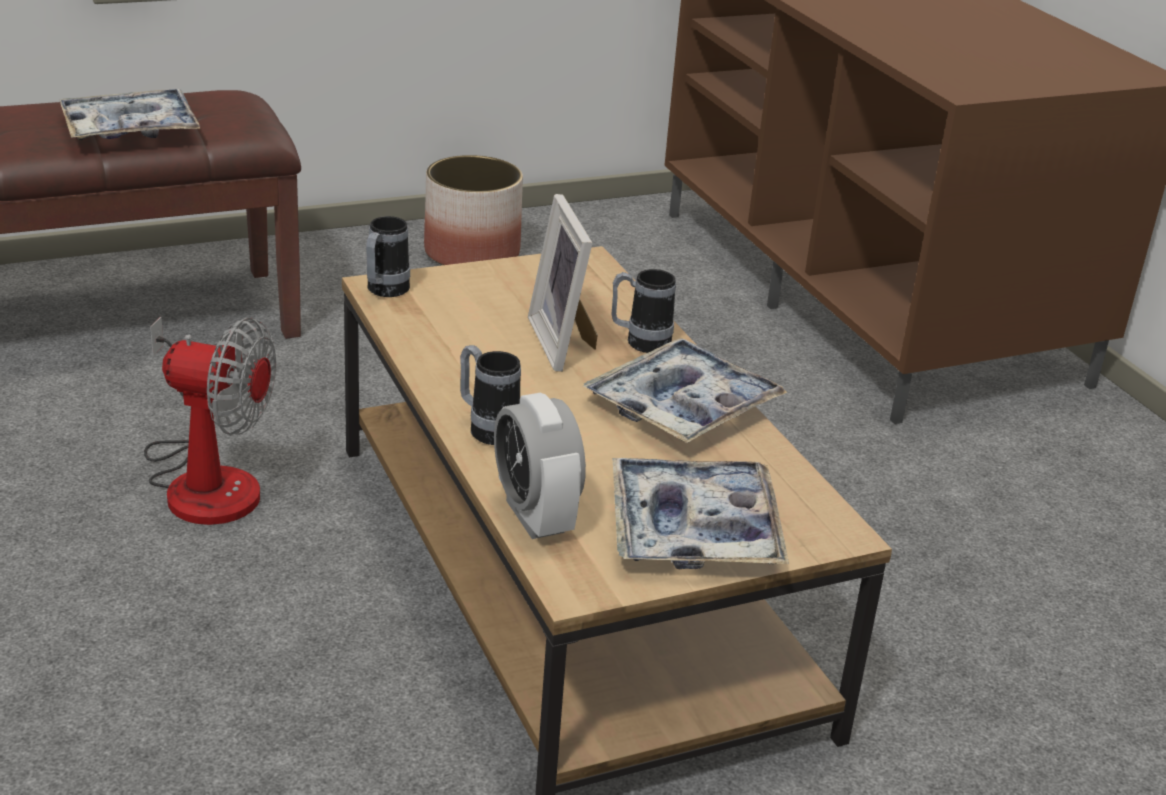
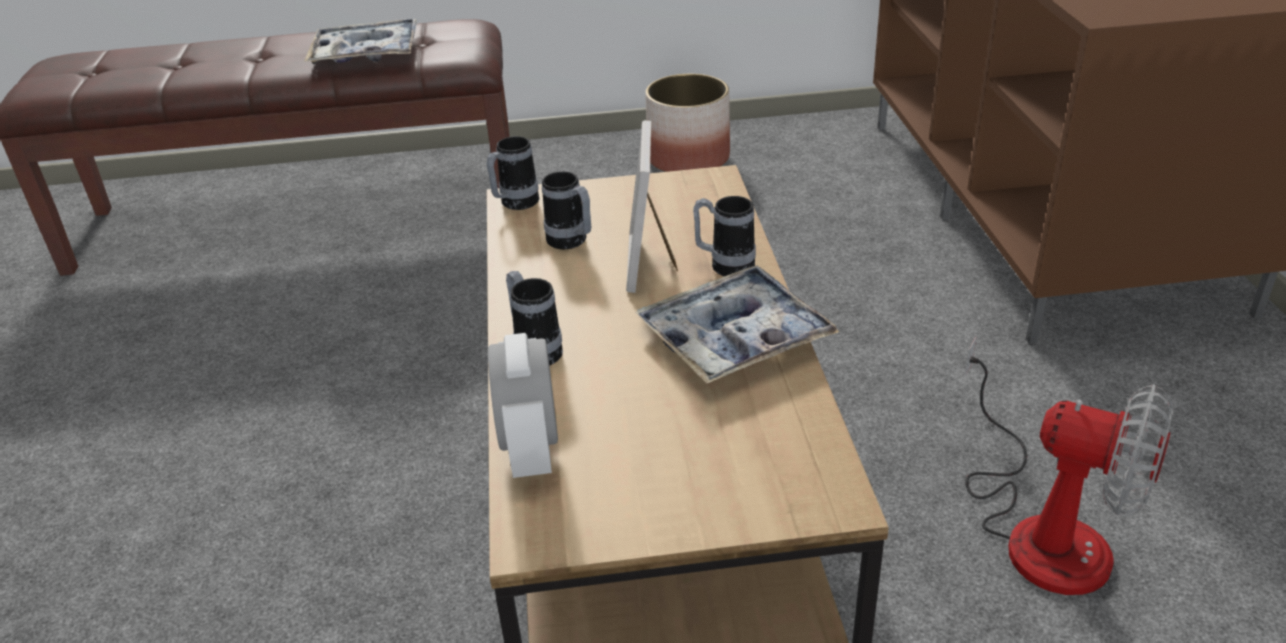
camera: 20 degrees right, 5 degrees up
fan [144,317,276,525] -> fan moved to [965,337,1173,595]
tray [612,458,789,569] -> none
none -> mug [542,171,591,249]

